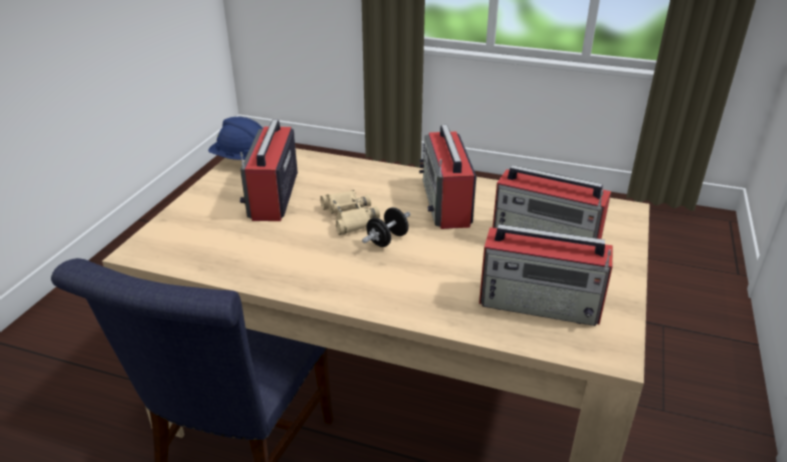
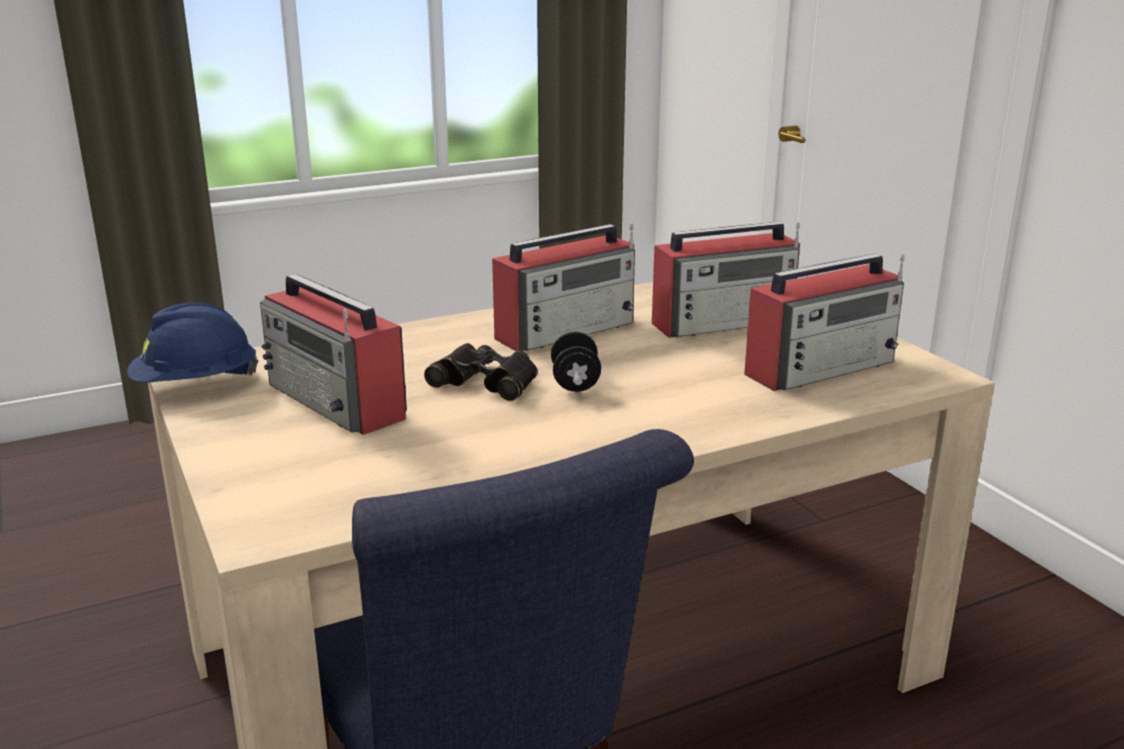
camera: 45 degrees left, 10 degrees down
beige binoculars [320,190,380,235] -> black binoculars [424,343,538,401]
radio [419,125,477,229] -> radio turned 75 degrees counterclockwise [492,223,635,351]

